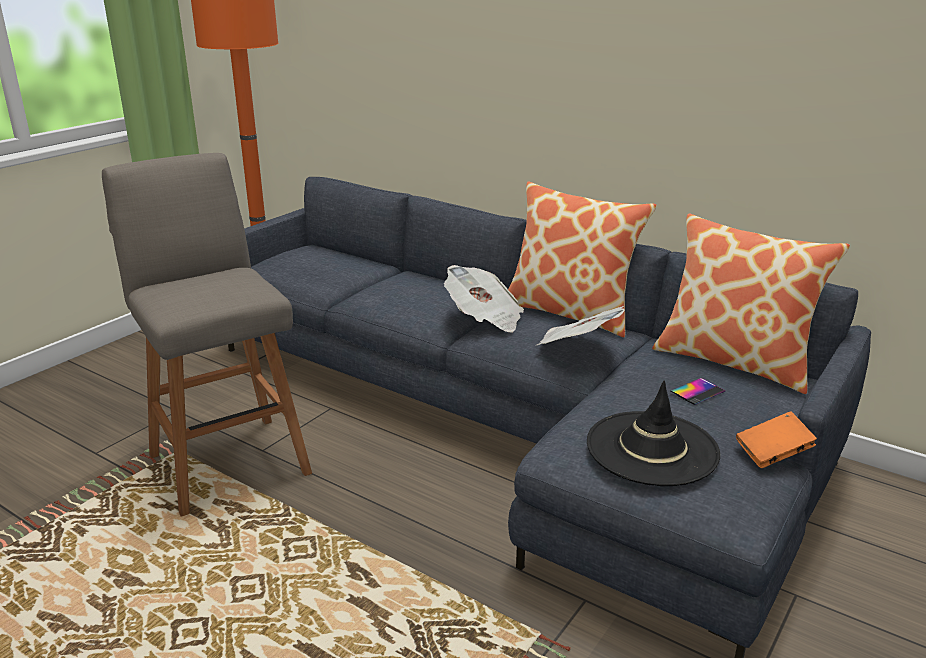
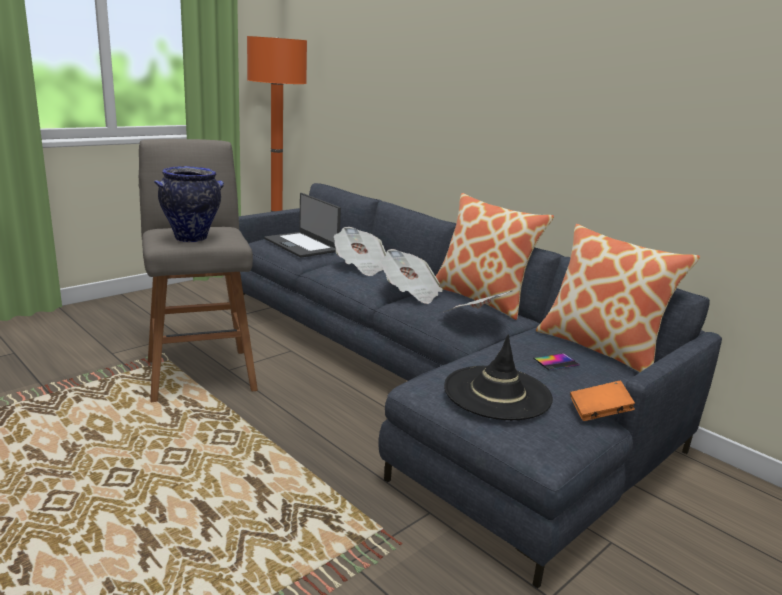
camera: 10 degrees right, 5 degrees down
none -> vase [154,166,224,243]
none -> laptop [264,193,341,258]
none -> newspaper [334,227,386,276]

